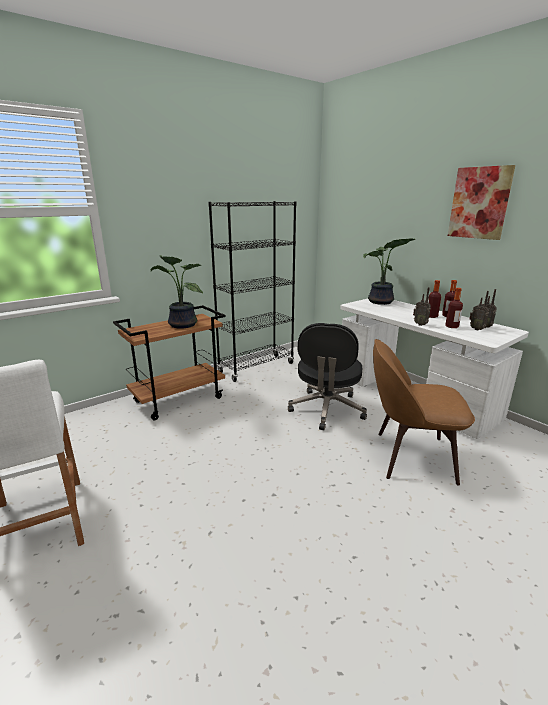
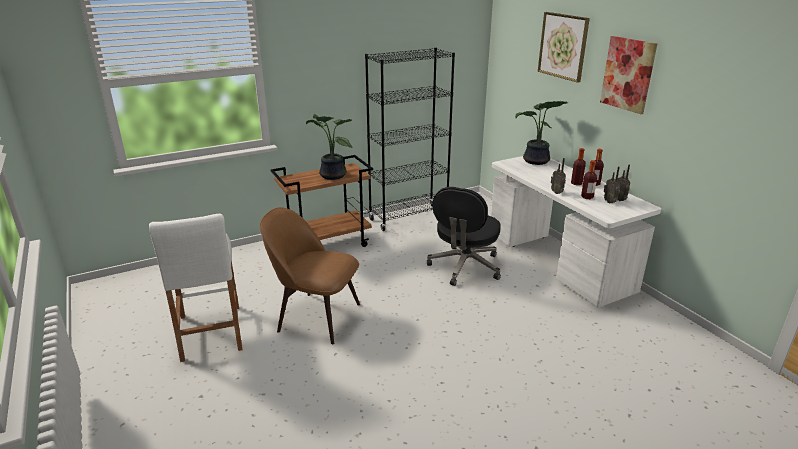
camera: 10 degrees right, 5 degrees up
brown chair [373,339,475,486] -> brown chair moved to [260,207,360,344]
none -> picture [538,12,590,83]

